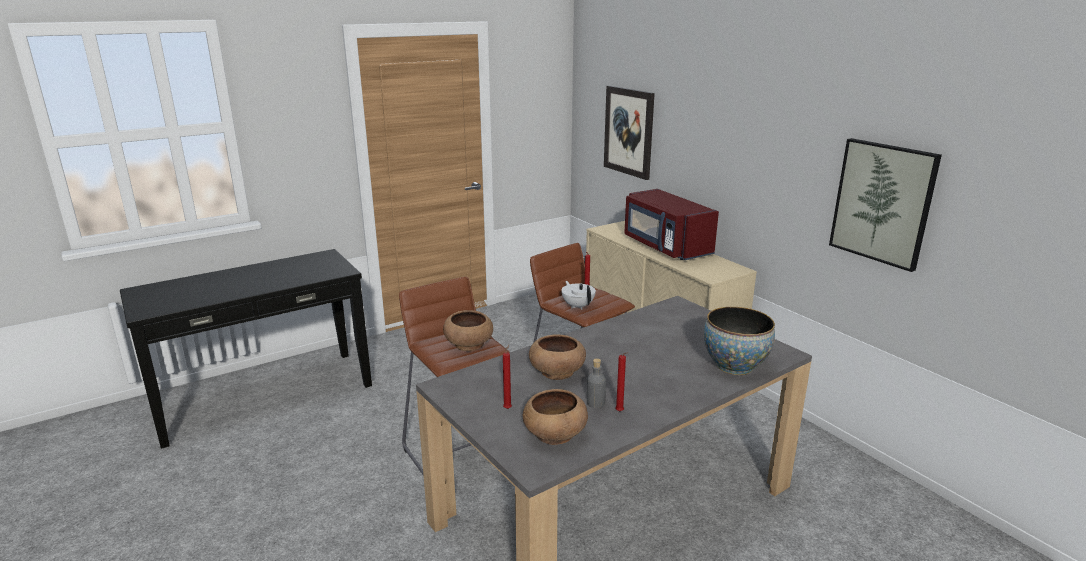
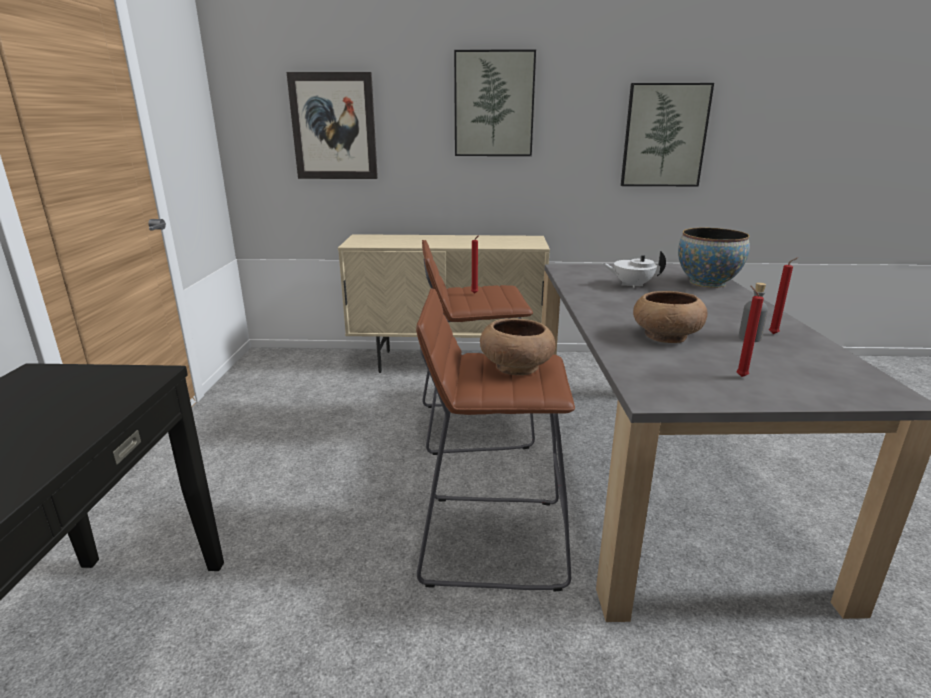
camera: 55 degrees left, 0 degrees up
brown bowl [523,389,588,445] -> none
white teapot [561,281,596,310] -> white teapot moved to [602,251,666,288]
red microwave [624,189,719,260] -> none
none -> picture [454,49,536,156]

